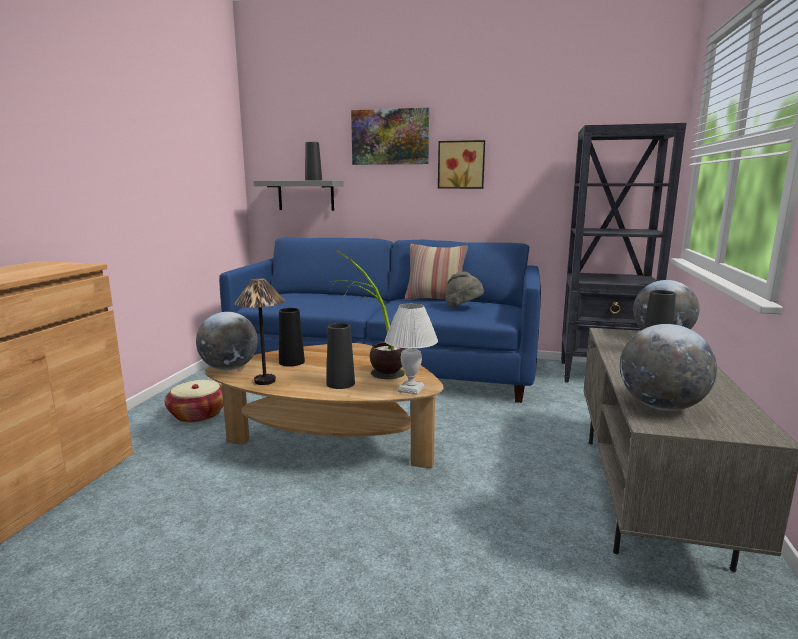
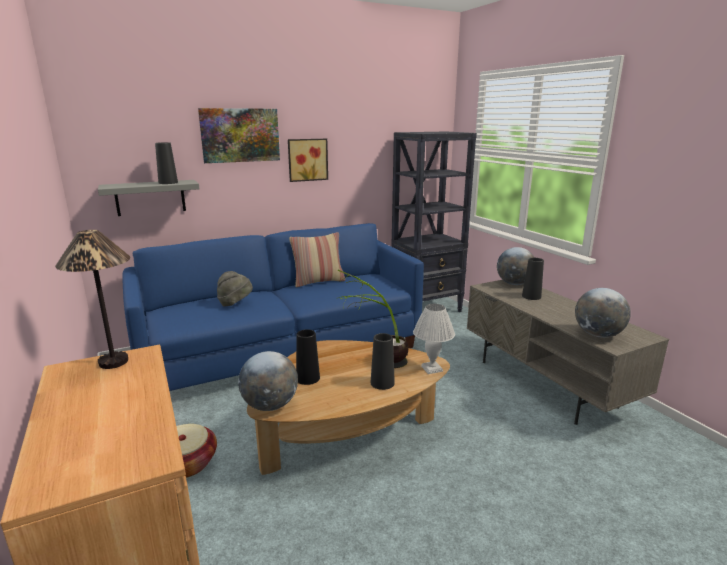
camera: 40 degrees left, 5 degrees up
table lamp [234,278,285,385] -> table lamp moved to [55,230,130,369]
grey hat [446,271,484,308] -> grey hat moved to [217,271,253,307]

